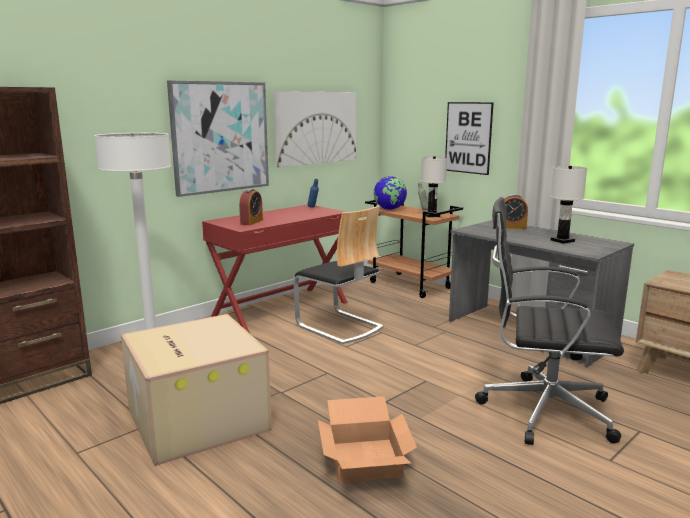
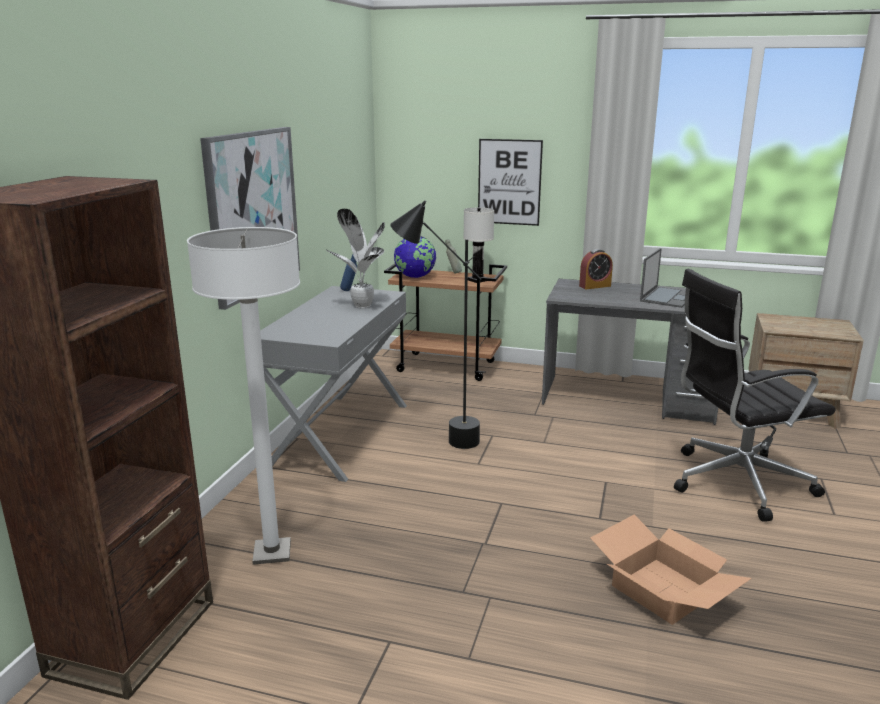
camera: 30 degrees left, 5 degrees up
cardboard box [121,314,272,466] -> none
red desk [202,205,348,333] -> grey desk [260,286,407,482]
alarm clock [239,189,263,225] -> none
picture [274,91,356,167] -> none
chair [294,205,384,344] -> black floor lamp [390,201,481,449]
white table lamp [551,166,587,244] -> laptop [640,248,686,308]
none -> potted plant [325,209,385,308]

